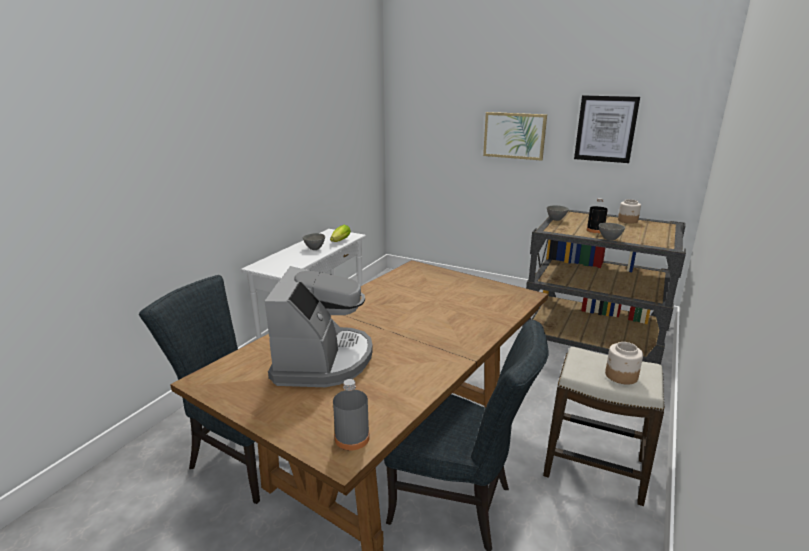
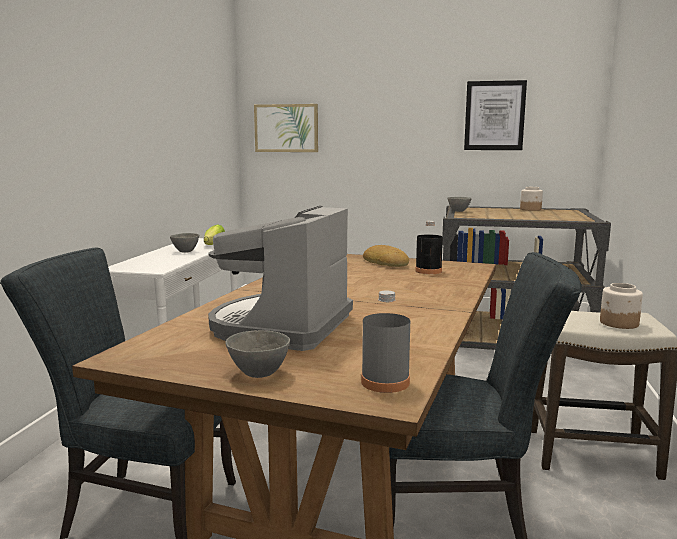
camera: 15 degrees left, 10 degrees down
coffee machine [264,266,373,387] -> coffee machine turned 150 degrees counterclockwise [208,206,353,351]
picture [483,112,547,161] -> picture moved to [254,104,318,152]
black bottle [587,198,608,233] -> black bottle moved to [415,221,443,274]
grey bowl [599,223,625,240] -> grey bowl moved to [226,330,290,378]
none -> bread [363,245,409,267]

